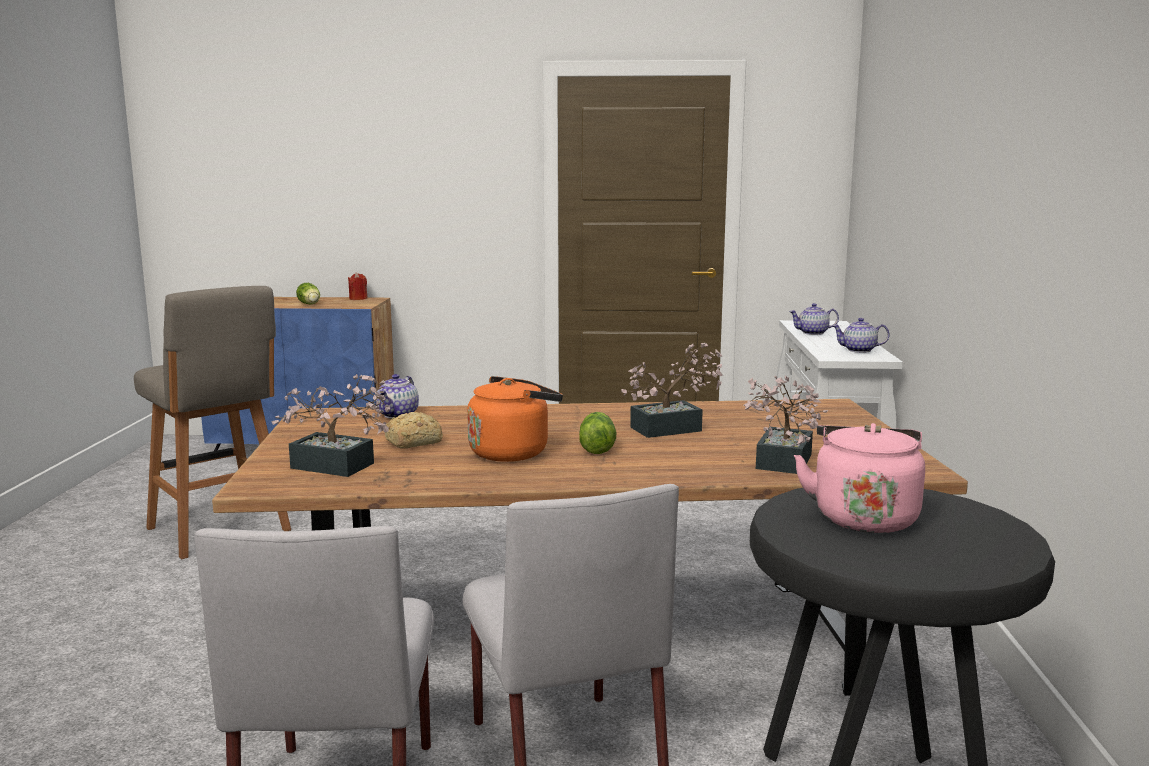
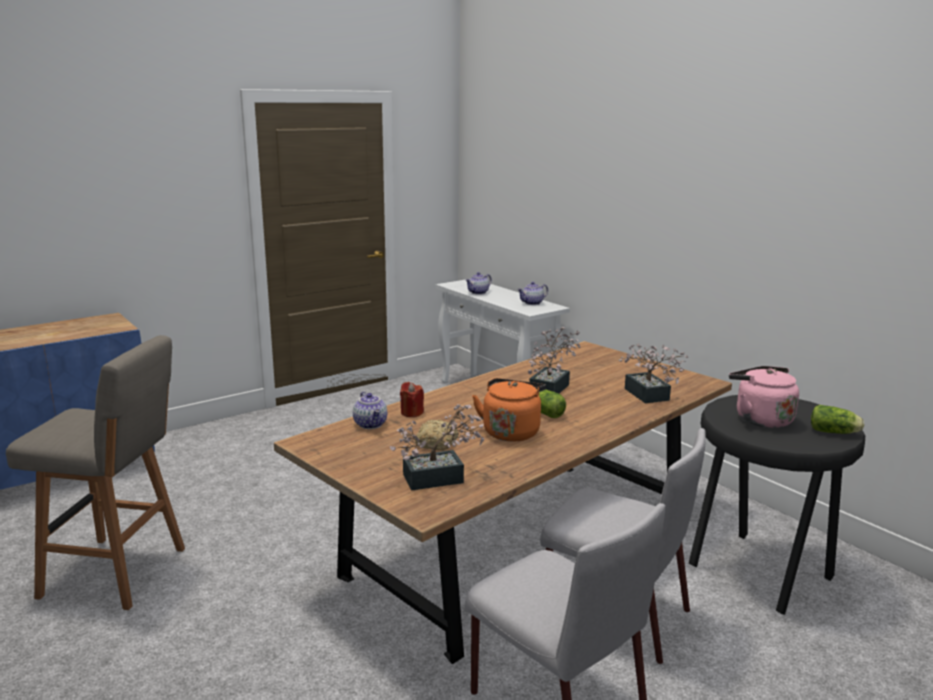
camera: 40 degrees left, 5 degrees up
lettuce [296,283,320,305] -> lettuce moved to [811,405,864,434]
red candle [348,272,368,300] -> red candle moved to [400,382,424,417]

